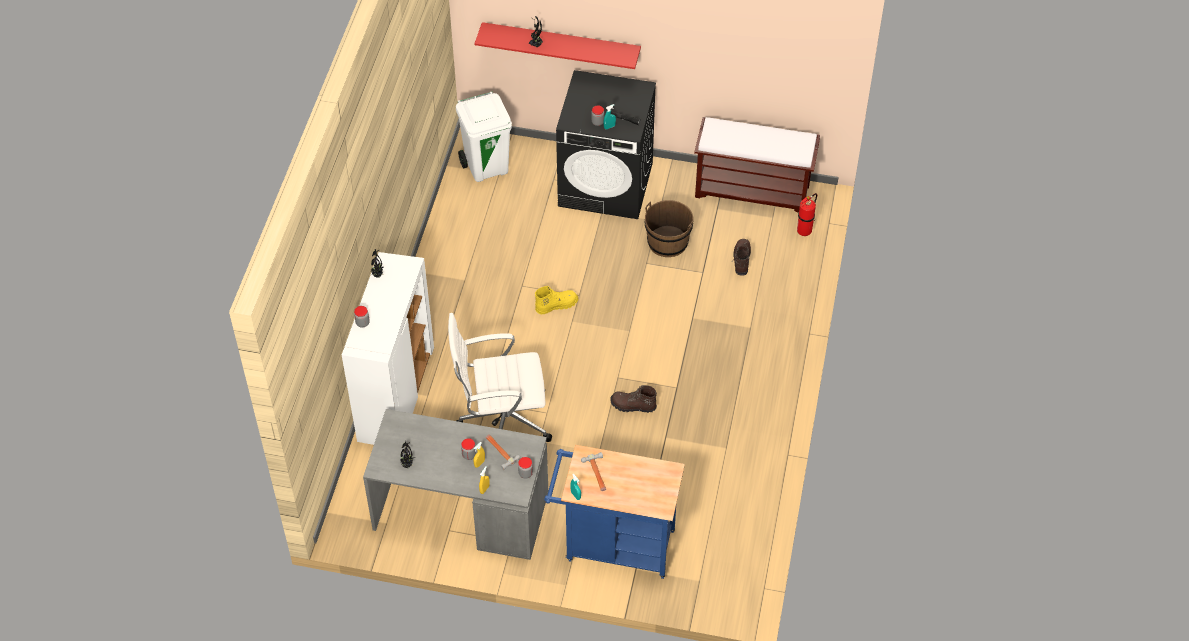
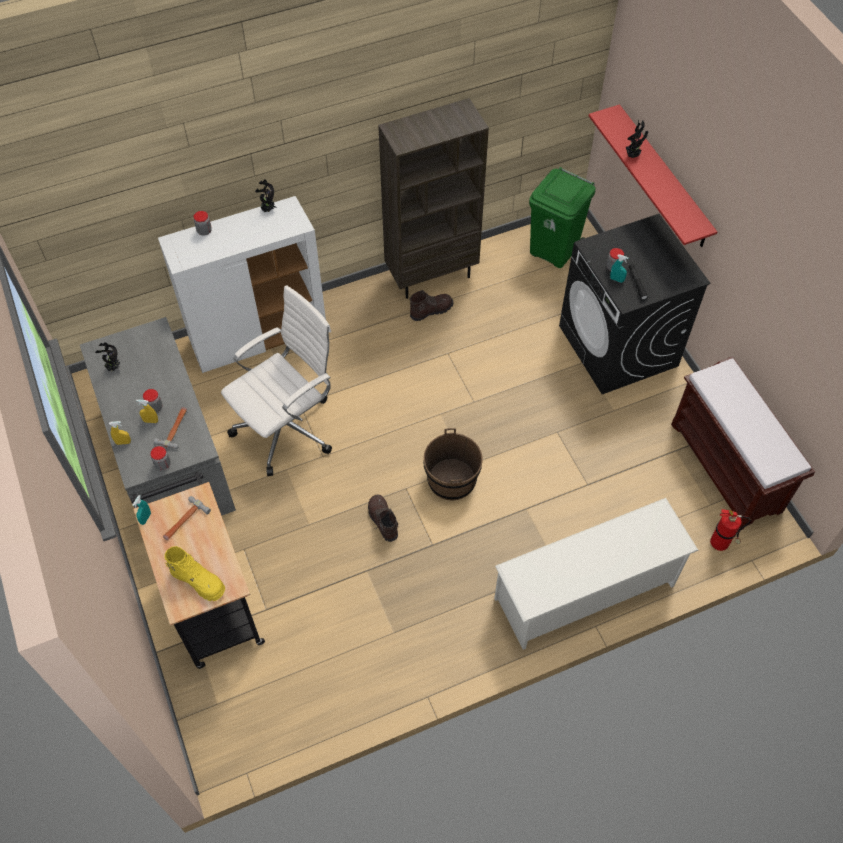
camera: 55 degrees right, 5 degrees up
white office chair [448,313,552,442] -> white office chair turned 90 degrees clockwise [221,285,332,476]
white trash can [456,91,512,182] -> green trash can [529,167,595,268]
yellow boot [535,286,578,314] -> yellow boot moved to [164,546,225,601]
blue cart [544,445,685,579] -> black cart [130,472,265,669]
brown bucket [645,200,693,257] -> brown bucket moved to [423,428,483,500]
brown boot [733,239,751,275] -> brown boot moved to [409,290,454,321]
none -> brown bookcase [378,98,489,299]
none -> white shoe rack [494,498,699,650]

